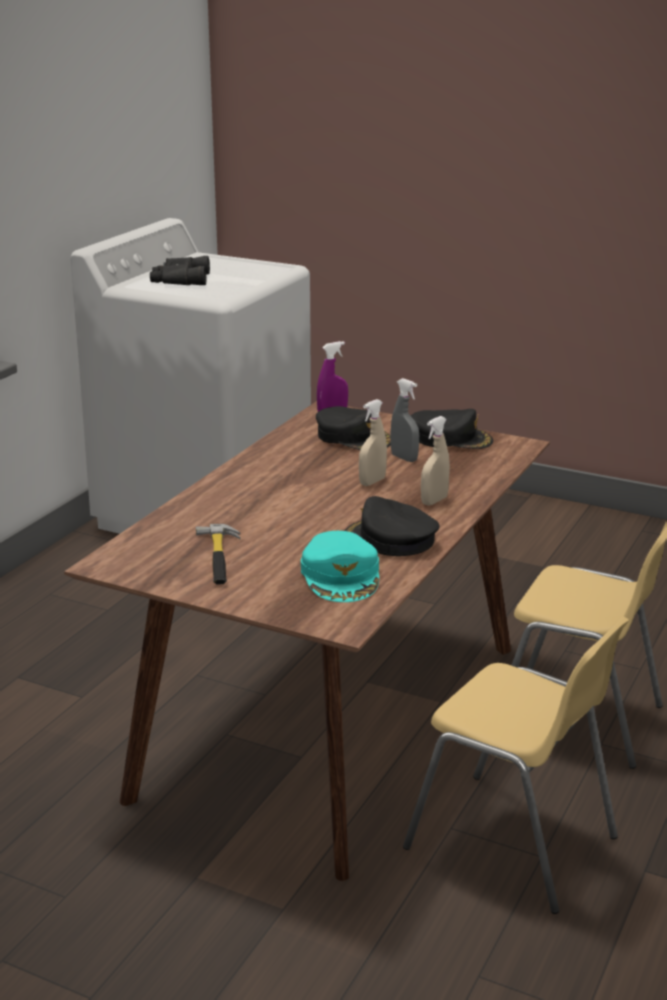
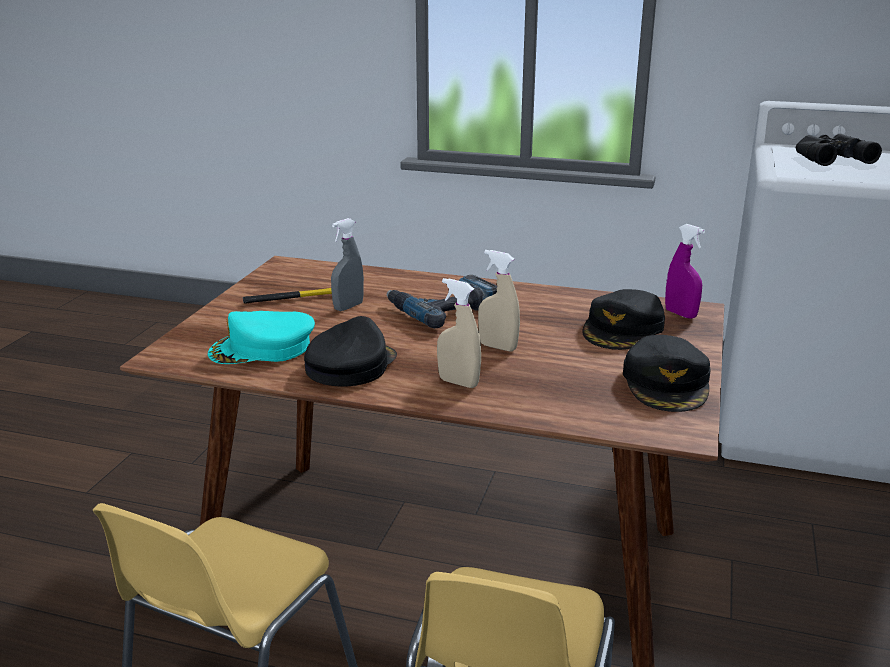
camera: 80 degrees right, 0 degrees up
grey spray bottle [391,378,419,462] -> grey spray bottle moved to [331,218,364,311]
none -> power drill [387,275,497,328]

